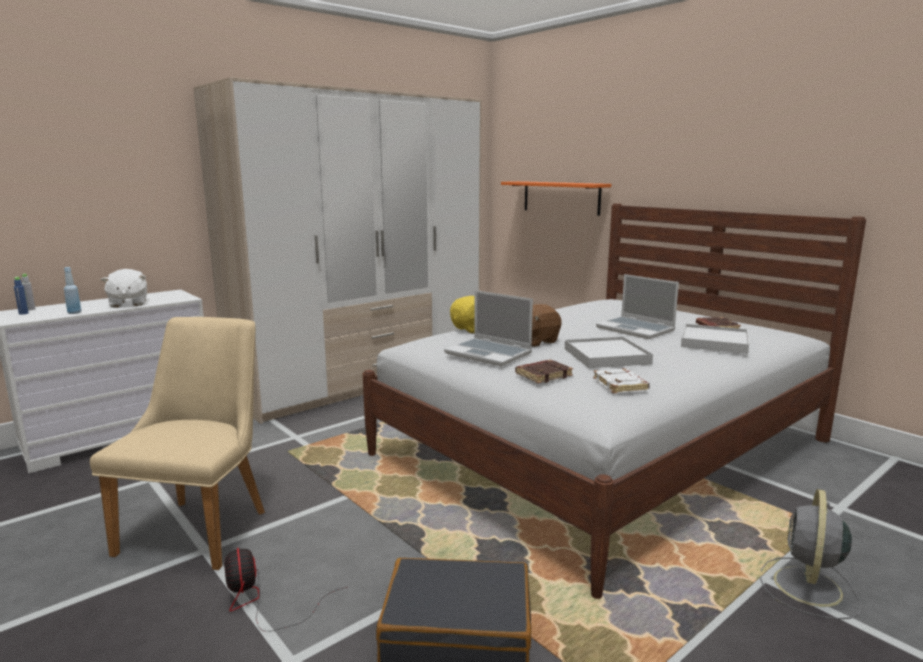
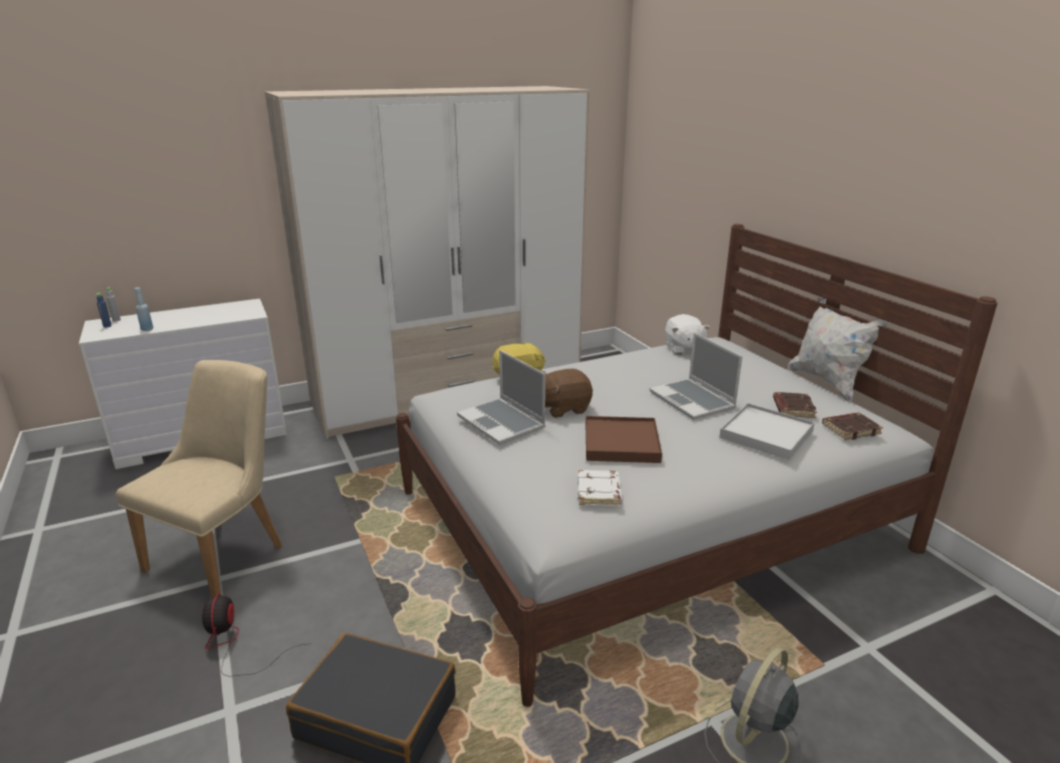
camera: 15 degrees right, 10 degrees up
white plush toy [101,269,147,308] -> white plush toy moved to [665,314,710,355]
orange shelf [501,181,611,216] -> none
brown book [515,360,573,383] -> brown book moved to [822,412,883,440]
white tray [565,337,653,368] -> brown tray [586,416,662,463]
none -> white pillow [788,296,889,403]

